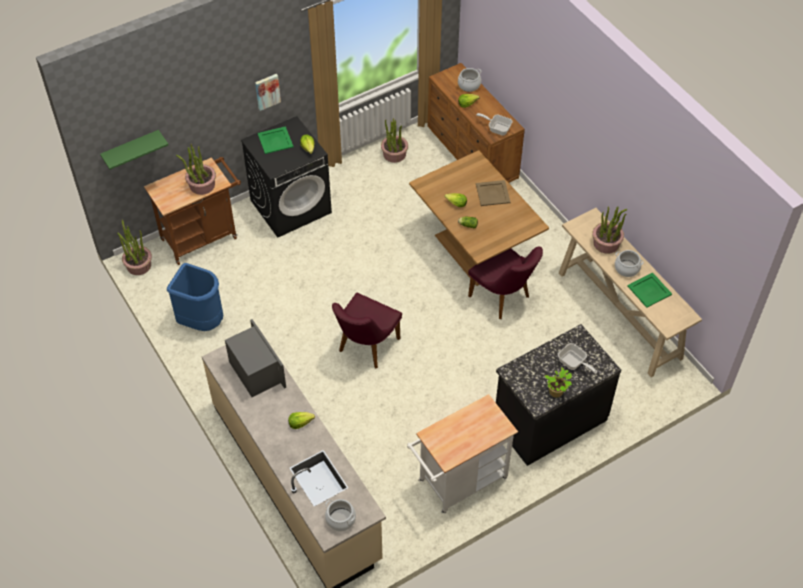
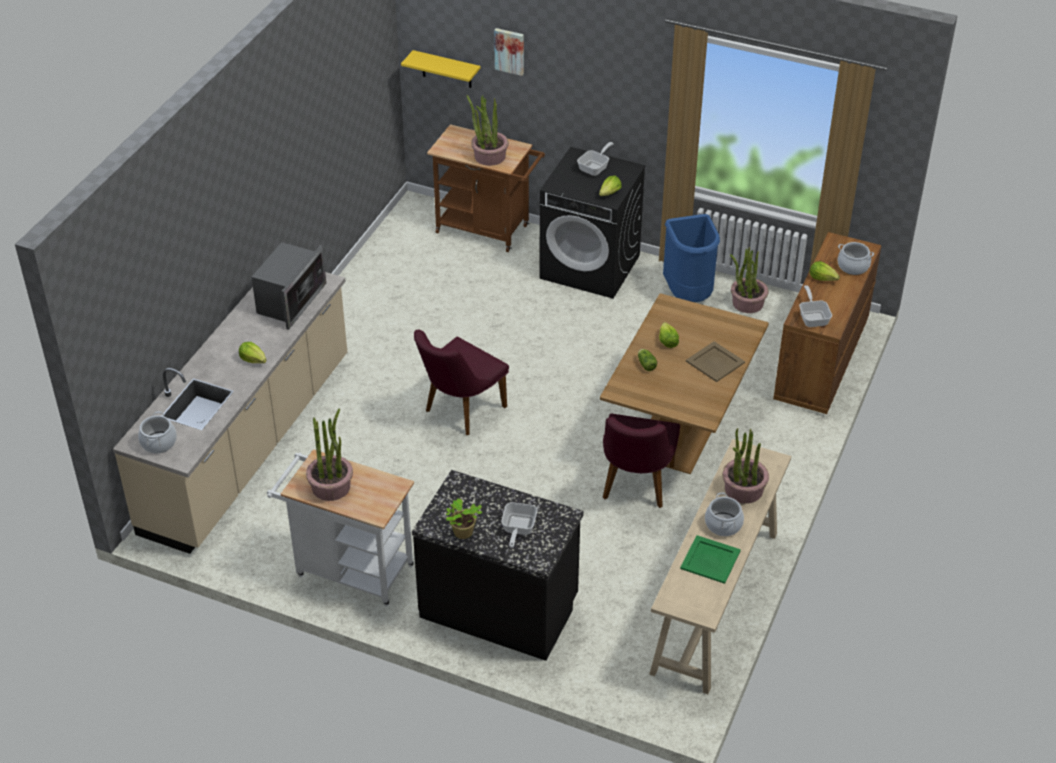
camera: 55 degrees right, 10 degrees down
green shelf [100,130,168,170] -> yellow shelf [401,50,480,88]
potted plant [117,220,152,275] -> potted plant moved to [306,408,353,501]
blue trash can [167,263,223,331] -> blue trash can moved to [663,214,720,302]
picture [255,74,281,111] -> picture moved to [494,28,524,76]
green tray [258,126,294,154] -> frying pan [577,142,614,176]
purple chair [332,293,402,368] -> purple chair turned 45 degrees counterclockwise [414,330,509,435]

